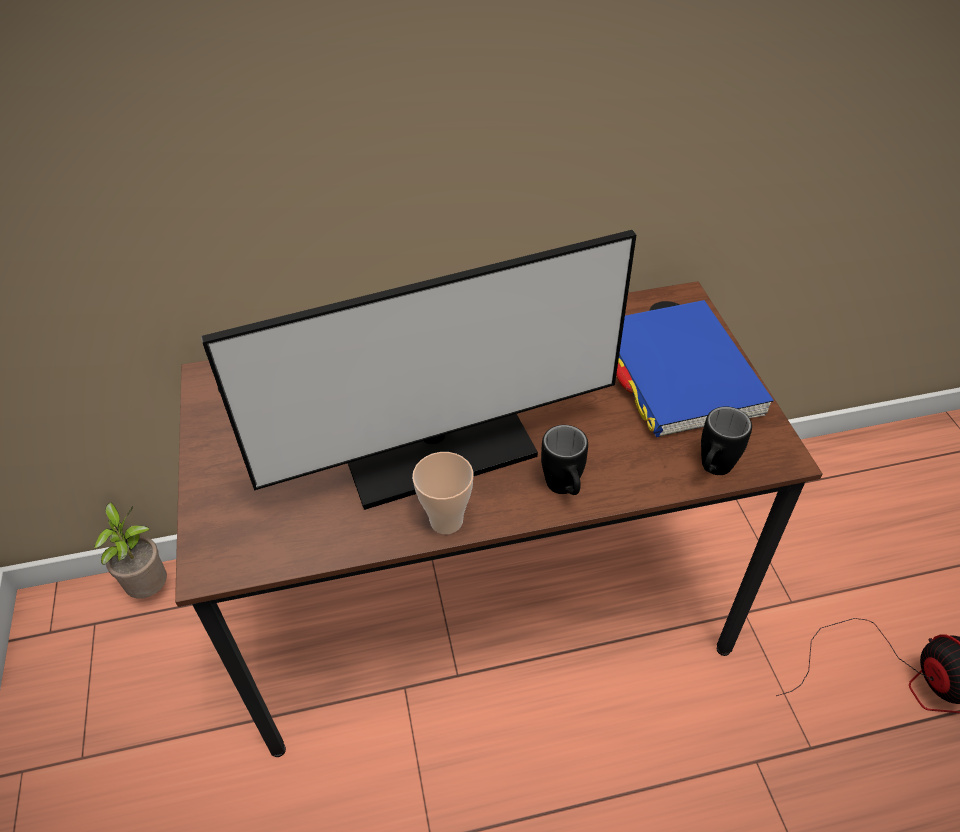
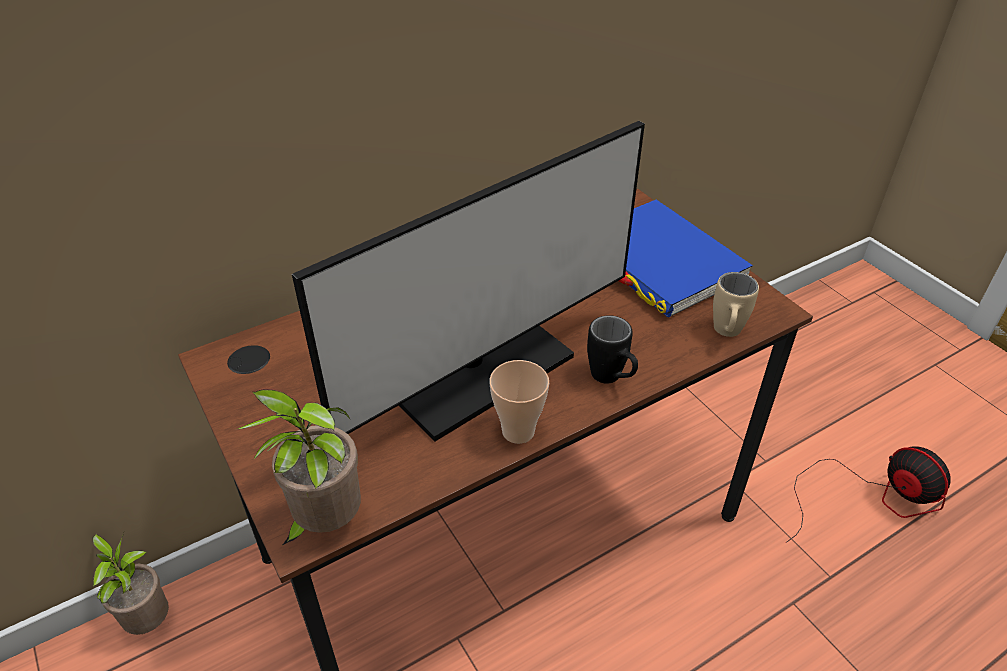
camera: 20 degrees left, 5 degrees down
black mug [701,407,752,475] -> beige mug [713,272,759,337]
none -> potted plant [238,389,361,545]

